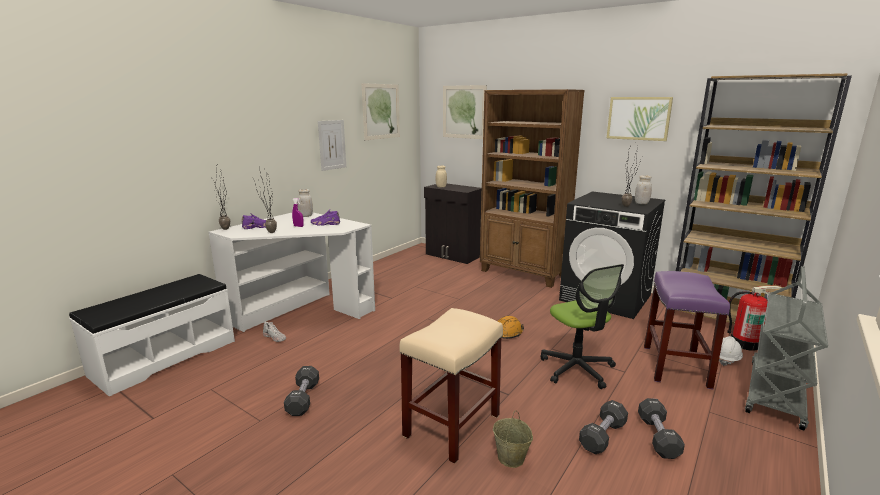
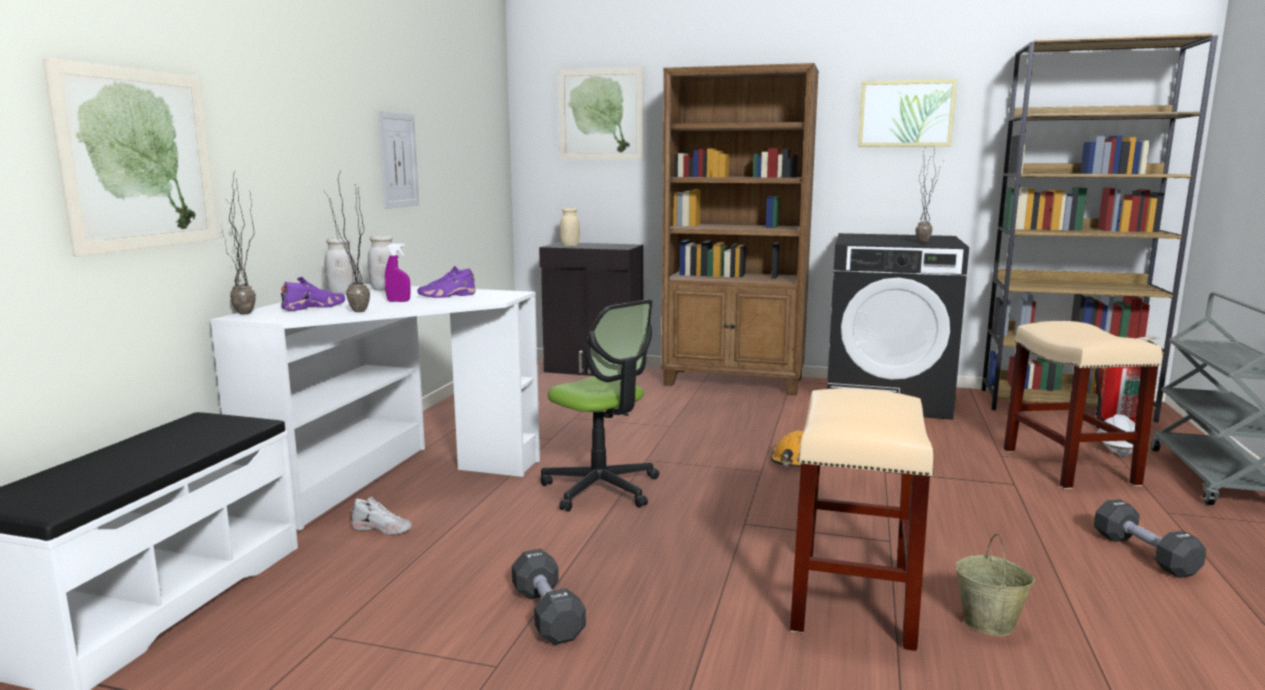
camera: 20 degrees left, 5 degrees down
picture [362,83,400,140] -> picture moved to [42,58,218,256]
office chair [540,264,624,389] -> office chair moved to [540,300,659,512]
black dumbbell [579,400,628,454] -> none
white jar [635,175,652,204] -> white jar moved to [324,237,357,294]
purple stool [644,271,730,389] -> beige stool [1004,321,1162,489]

